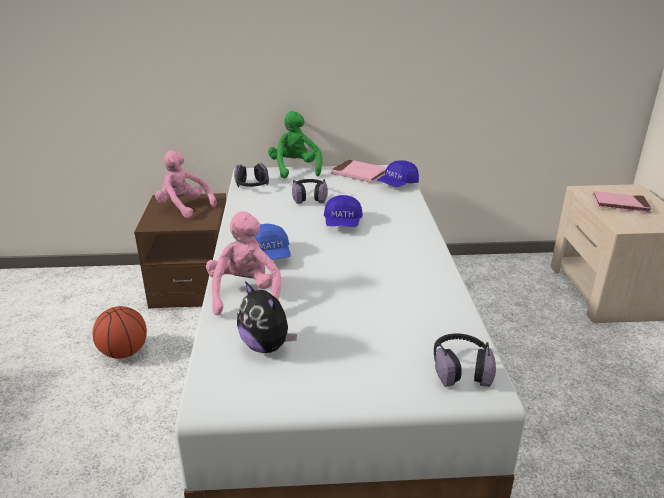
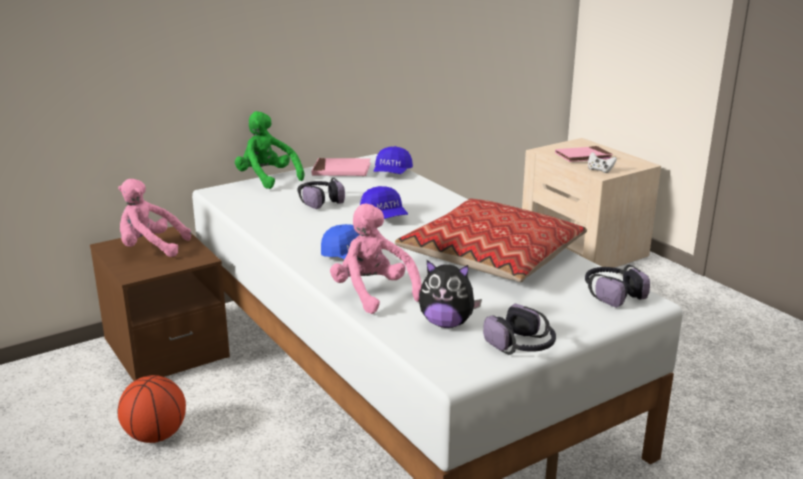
camera: 30 degrees left, 5 degrees down
headphones [234,163,269,187] -> headphones moved to [483,304,556,355]
none -> pillow [395,198,587,282]
none -> white game controller [588,152,617,173]

